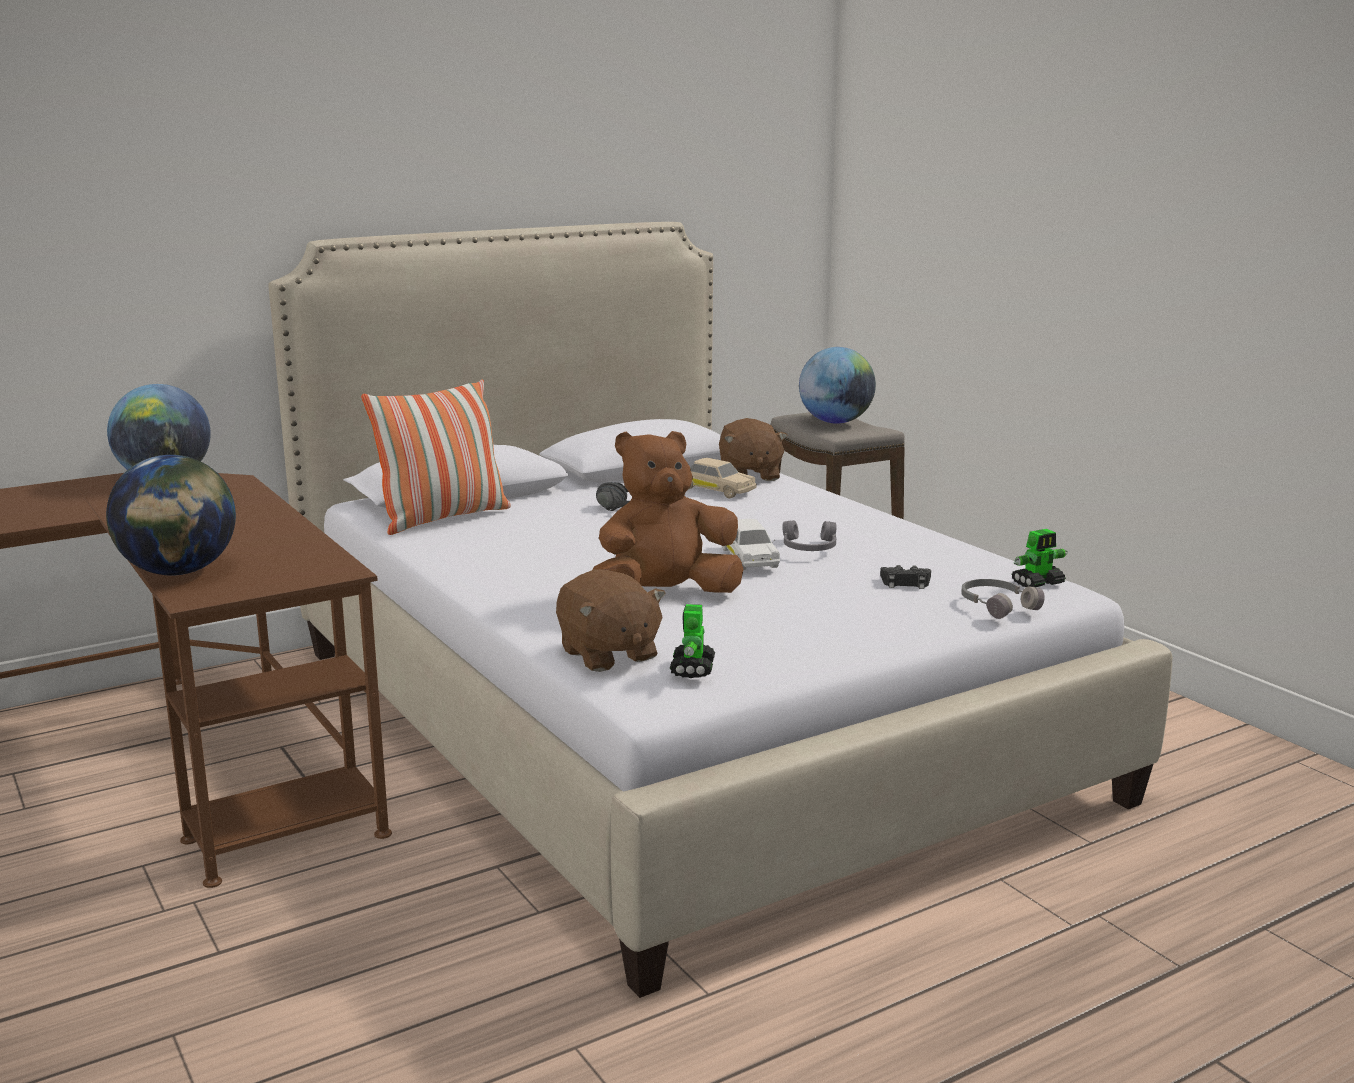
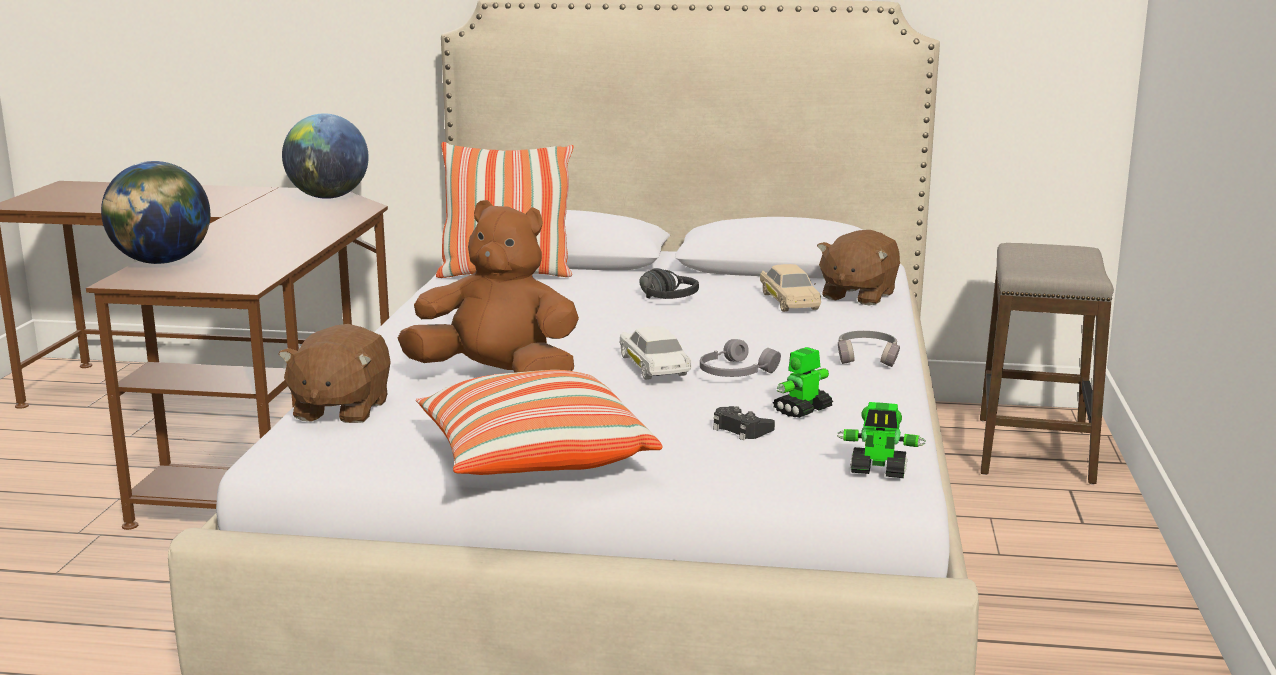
camera: 40 degrees right, 0 degrees up
toy robot [670,604,715,678] -> toy robot moved to [773,347,833,418]
white toy car [722,519,780,570] -> white toy car turned 135 degrees clockwise [620,326,691,380]
globe [799,347,876,424] -> none
grey headphones [961,579,1045,619] -> grey headphones moved to [838,331,900,367]
none -> pillow [416,370,663,475]

